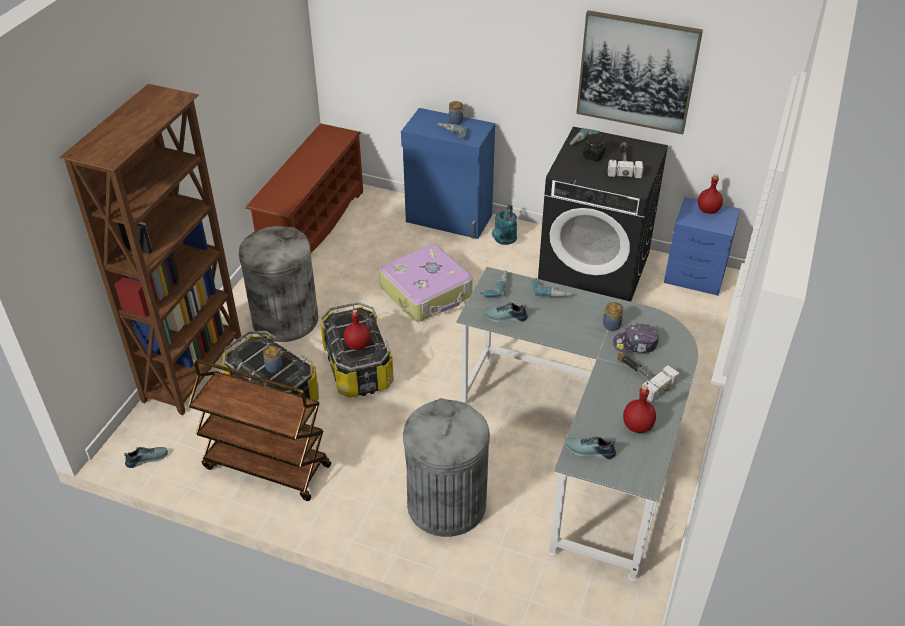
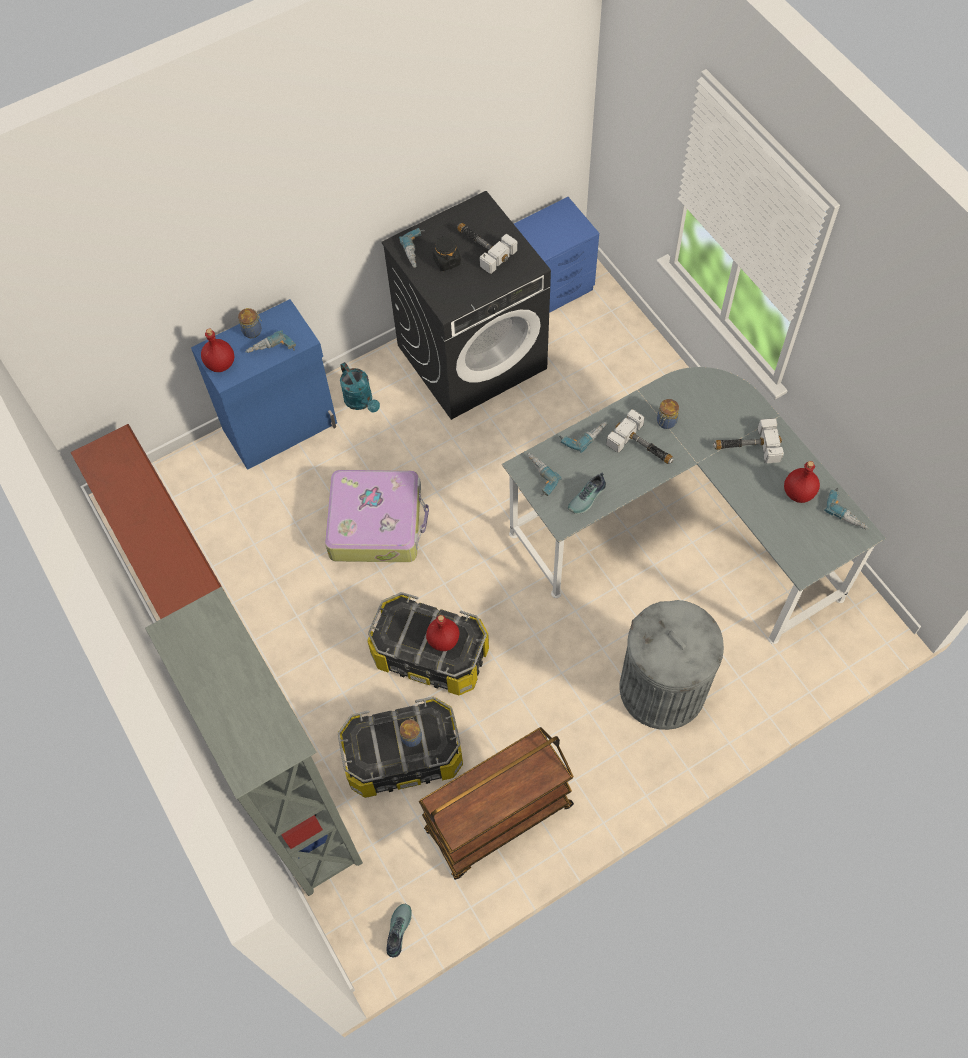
camera: 50 degrees left, 20 degrees up
brown bookcase [59,84,242,415] -> grey bookcase [145,587,363,896]
grey trash can [239,226,318,342] -> none
shoe [566,436,616,460] -> none
picture [576,10,703,134] -> none
cap [613,324,659,353] -> none
red bottle [698,174,723,214] -> red bottle moved to [201,329,234,372]
none -> hammer [606,409,673,464]
none -> power drill [824,488,869,529]

